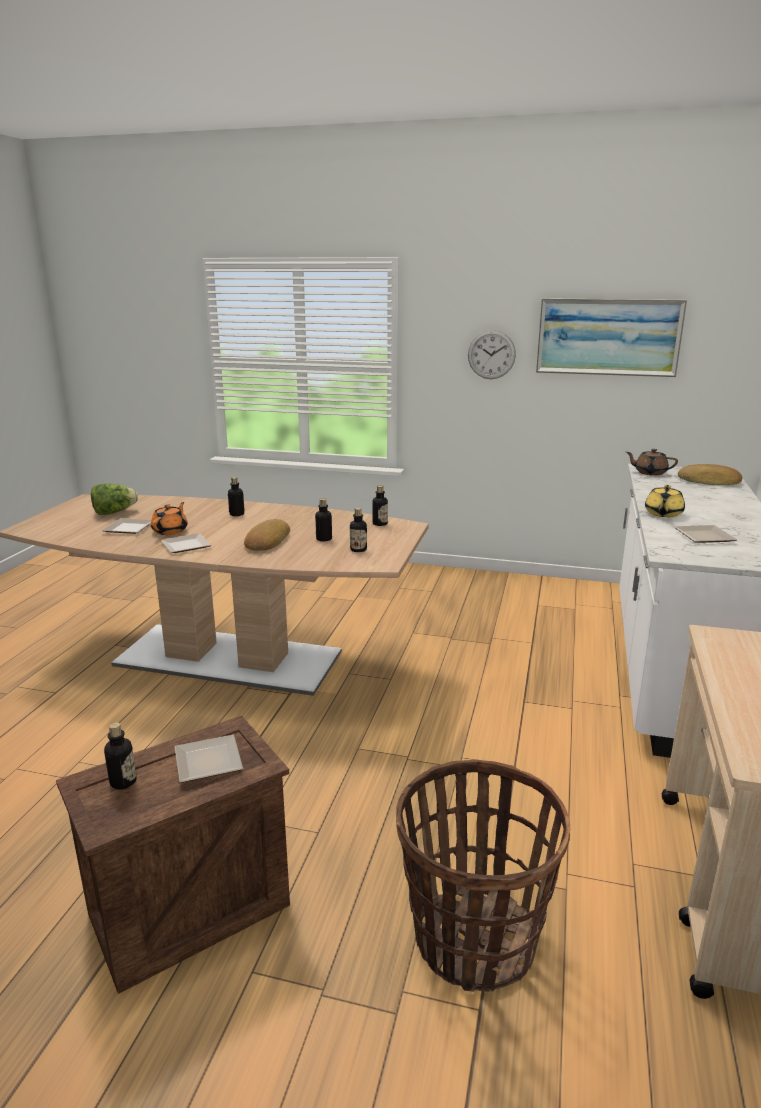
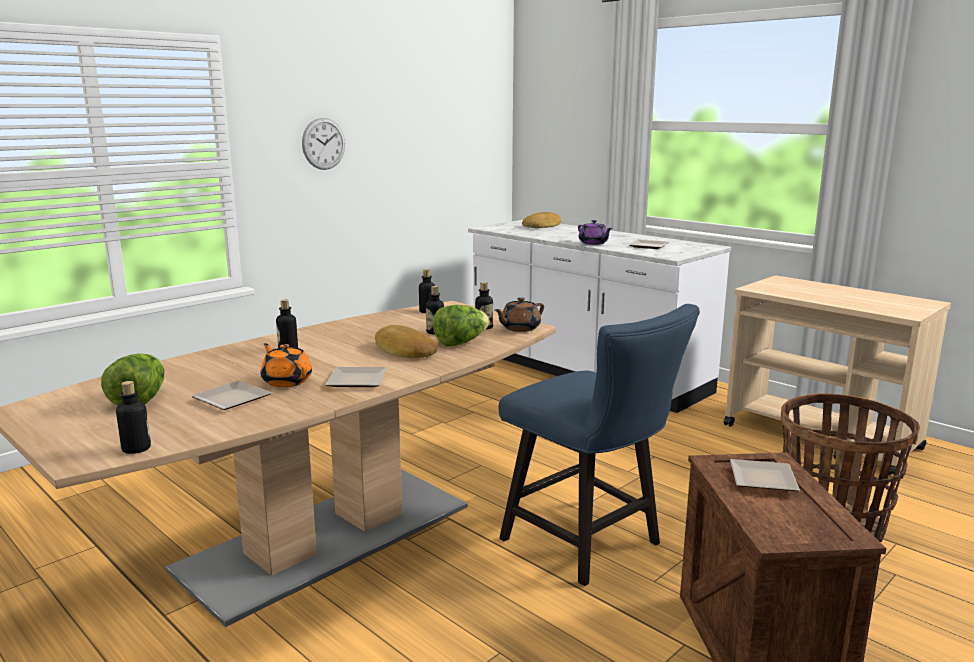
camera: 60 degrees left, 5 degrees down
bottle [104,722,137,789] -> bottle moved to [116,381,151,454]
picture [536,298,687,377] -> none
brown teapot [626,449,678,476] -> brown teapot moved to [494,297,544,332]
yellow teapot [645,485,685,517] -> purple teapot [578,220,612,245]
none -> lettuce [433,305,490,346]
none -> blue chair [499,304,700,586]

